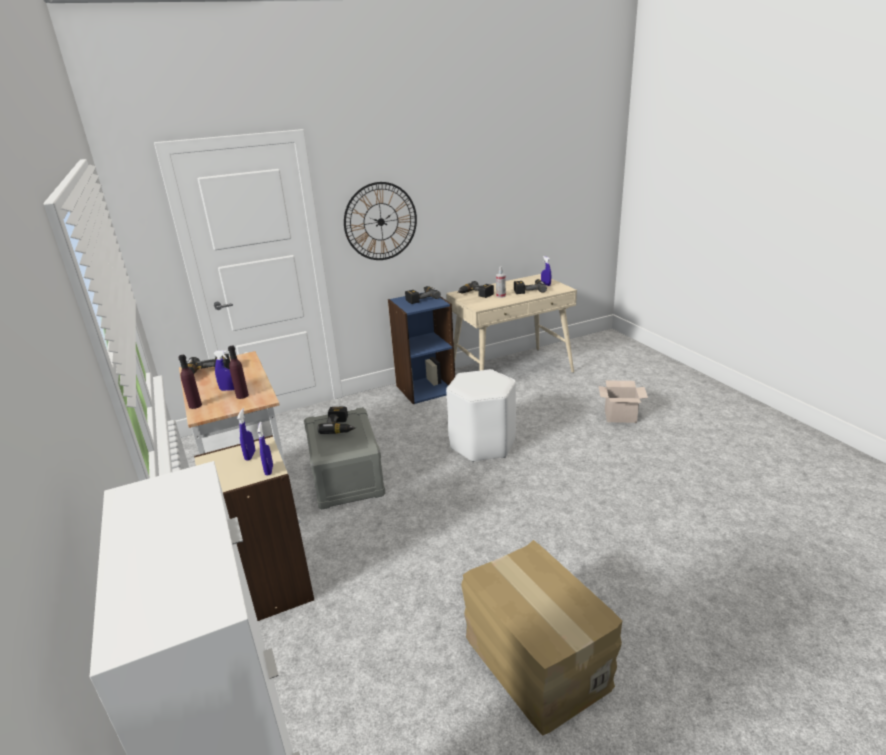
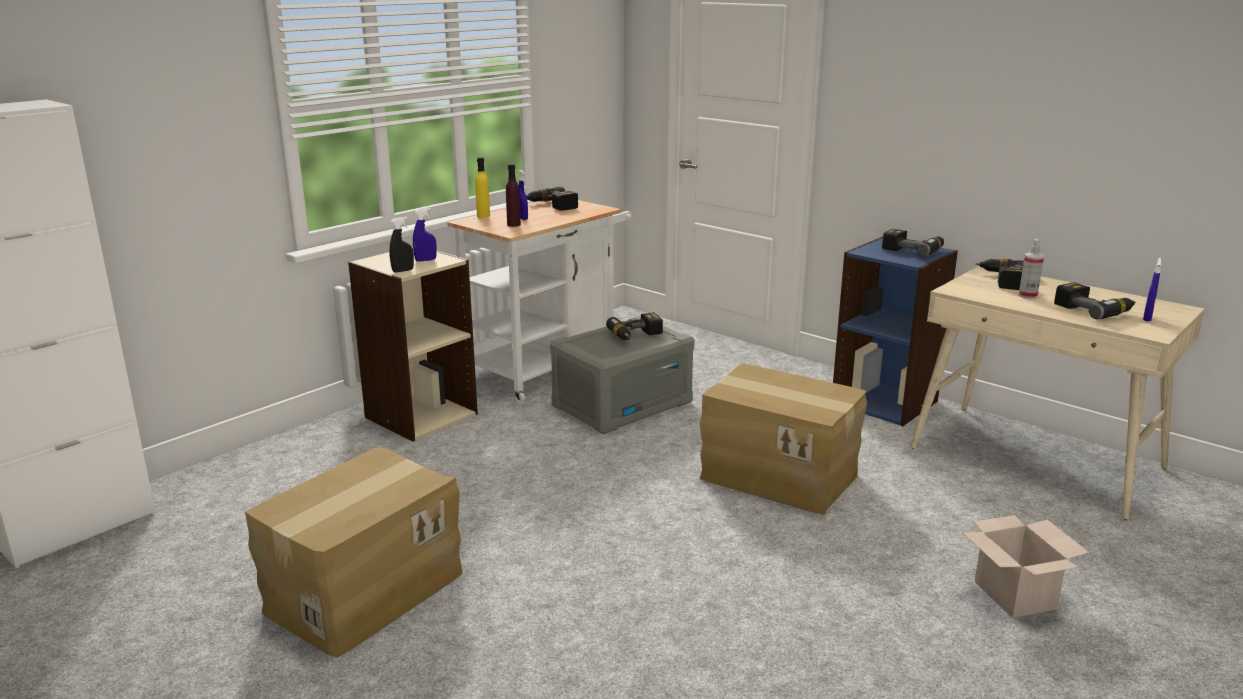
camera: 65 degrees right, 5 degrees down
purple bottle [179,355,202,409] -> yellow bottle [475,157,490,218]
blue spray bottle [257,422,273,475] -> black spray bottle [389,217,414,273]
wall clock [344,182,417,260] -> none
white stool [446,369,516,462] -> cardboard box [700,364,867,515]

